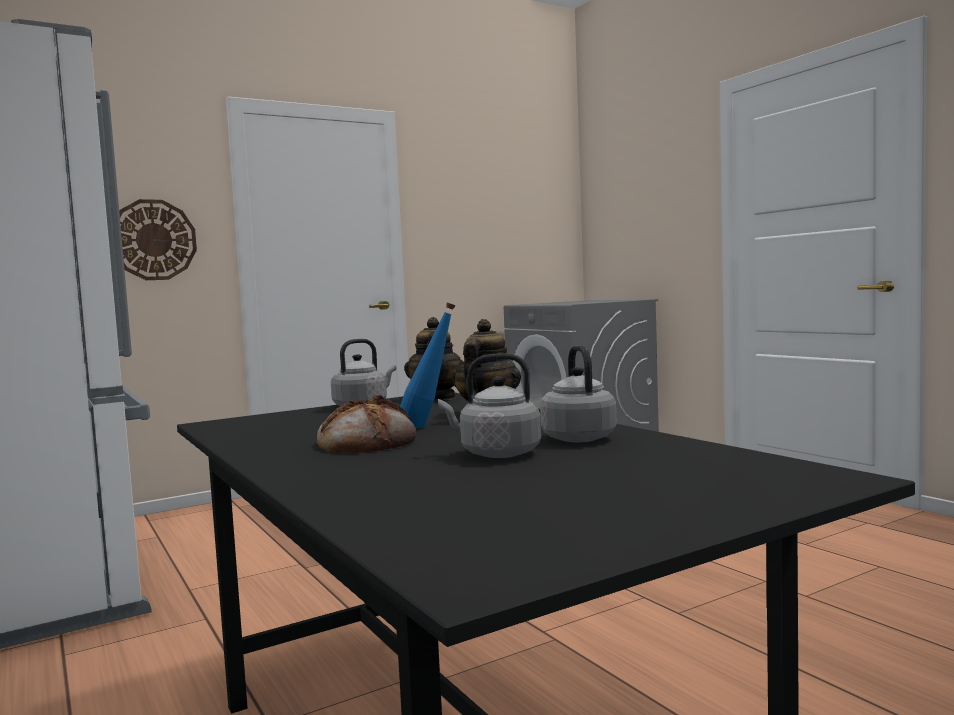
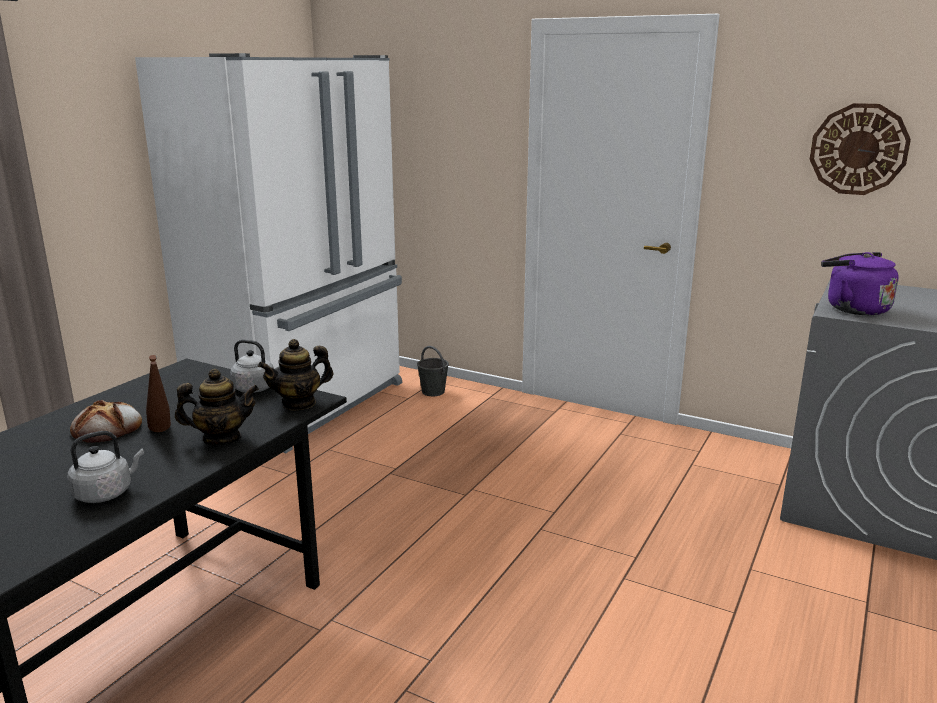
camera: 60 degrees right, 15 degrees up
wall clock [119,199,197,280] -> wall clock moved to [810,103,911,195]
blue bottle [400,303,456,428] -> brown bottle [146,355,171,432]
grey kettle [438,353,541,458] -> none
none -> grey bucket [417,346,449,396]
none -> purple kettle [821,252,899,315]

